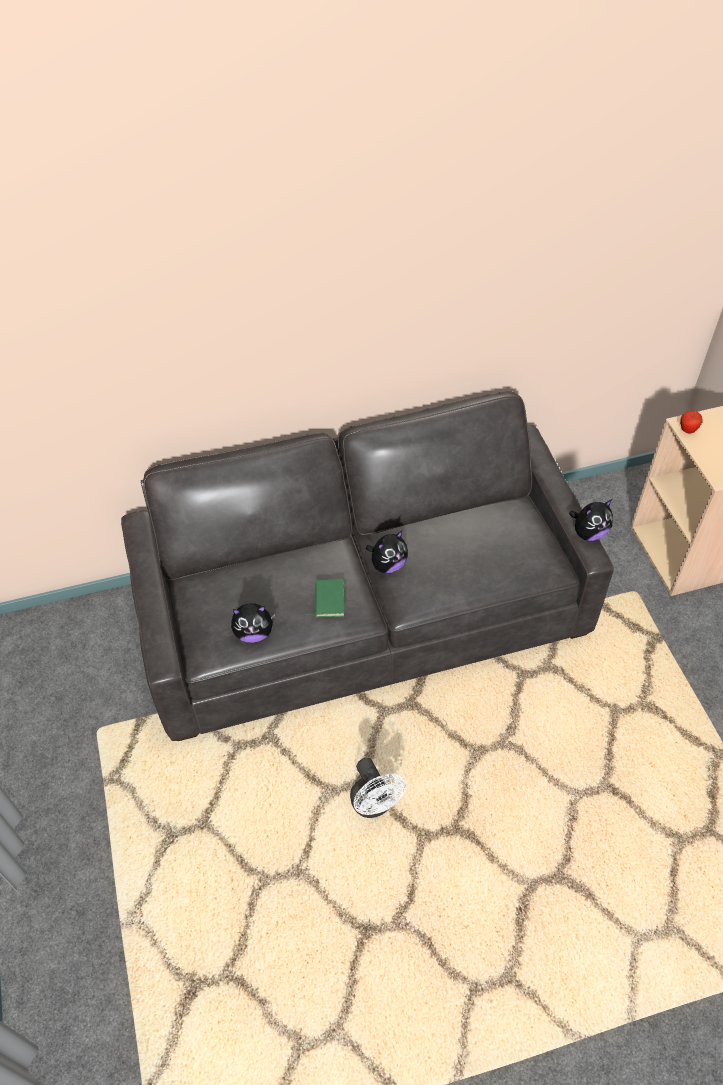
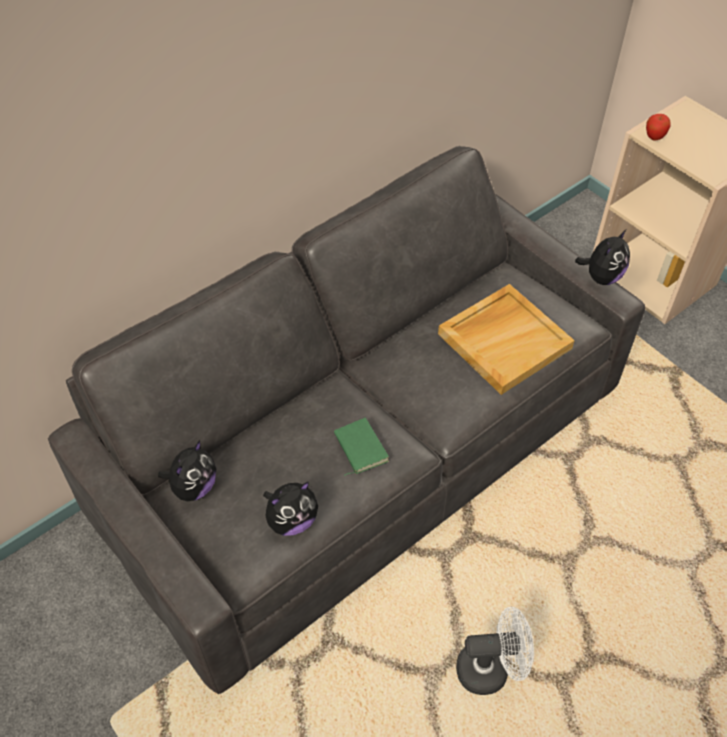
camera: 25 degrees left, 0 degrees up
white fan [350,758,407,818] -> white fan turned 45 degrees counterclockwise [456,607,534,695]
plush toy [366,531,408,573] -> plush toy moved to [158,440,216,501]
none -> beige tray [438,284,575,395]

